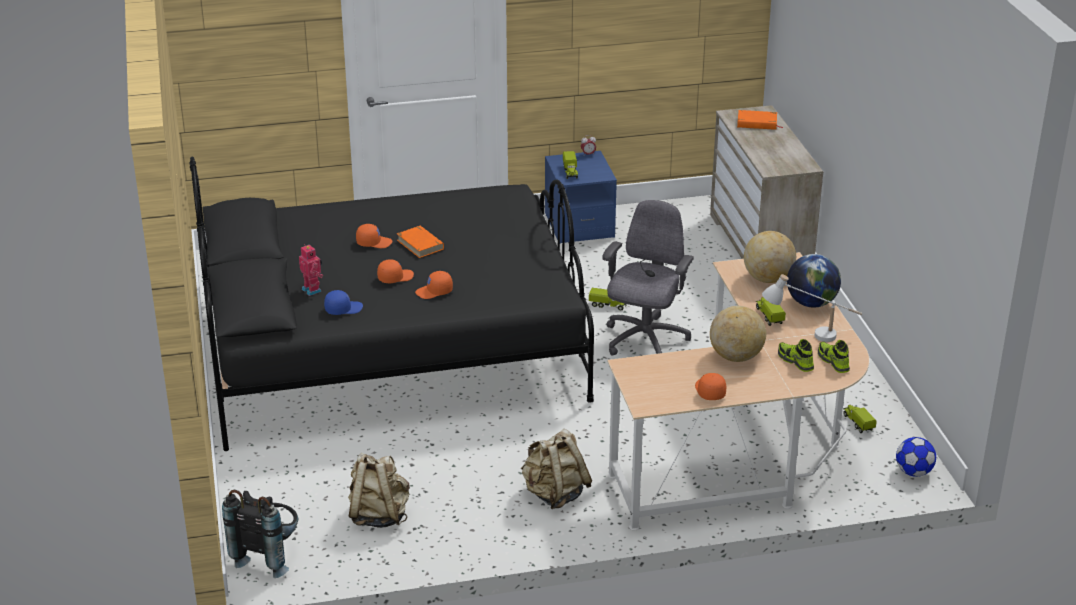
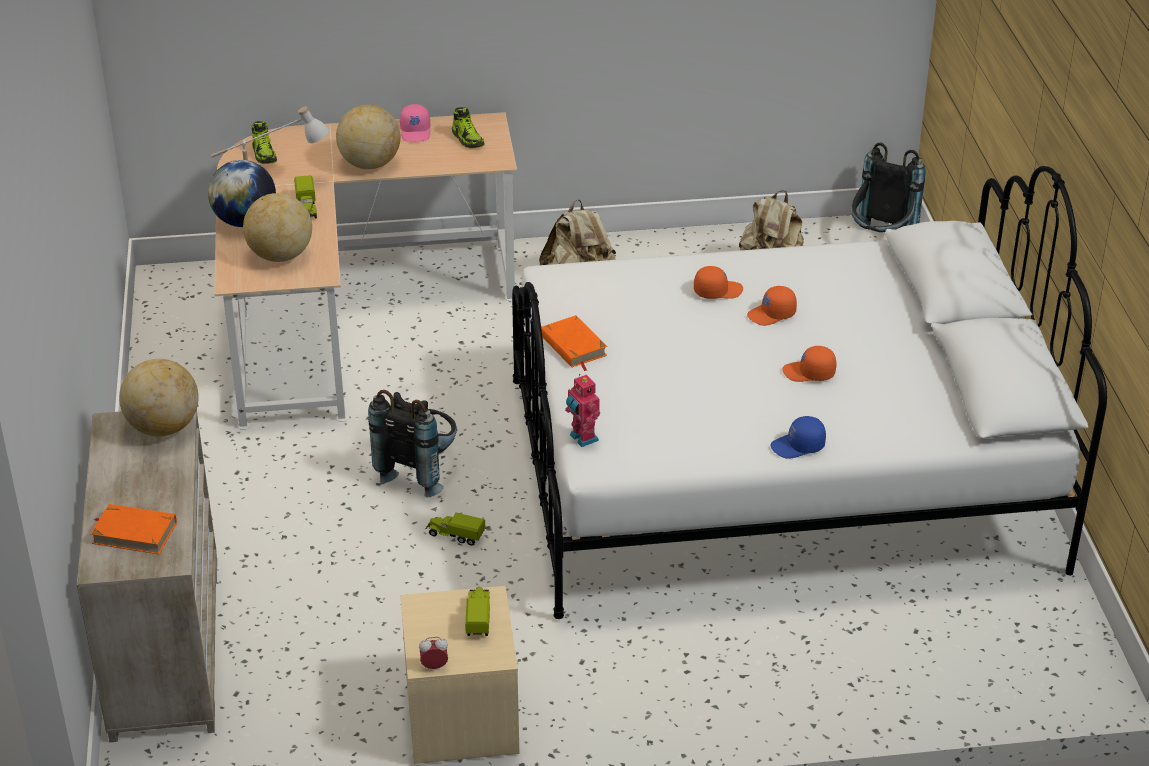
camera: 175 degrees left, 5 degrees up
black bed [189,156,594,451] -> white bed [512,166,1107,619]
toy robot [299,244,323,296] -> toy robot moved to [565,374,600,447]
blue cap [324,290,363,315] -> blue cap moved to [771,416,826,458]
orange book [397,226,444,258] -> orange book moved to [541,315,607,371]
blue nightstand [545,151,617,243] -> beige nightstand [400,586,520,764]
grey office chair [602,200,694,356] -> black backpack [368,390,457,497]
orange cap [695,373,726,400] -> pink cap [400,104,430,142]
shoe [778,339,814,372] -> shoe moved to [452,107,485,149]
toy truck [843,405,877,433] -> none
football [896,437,936,477] -> none
none -> globe [119,359,199,436]

